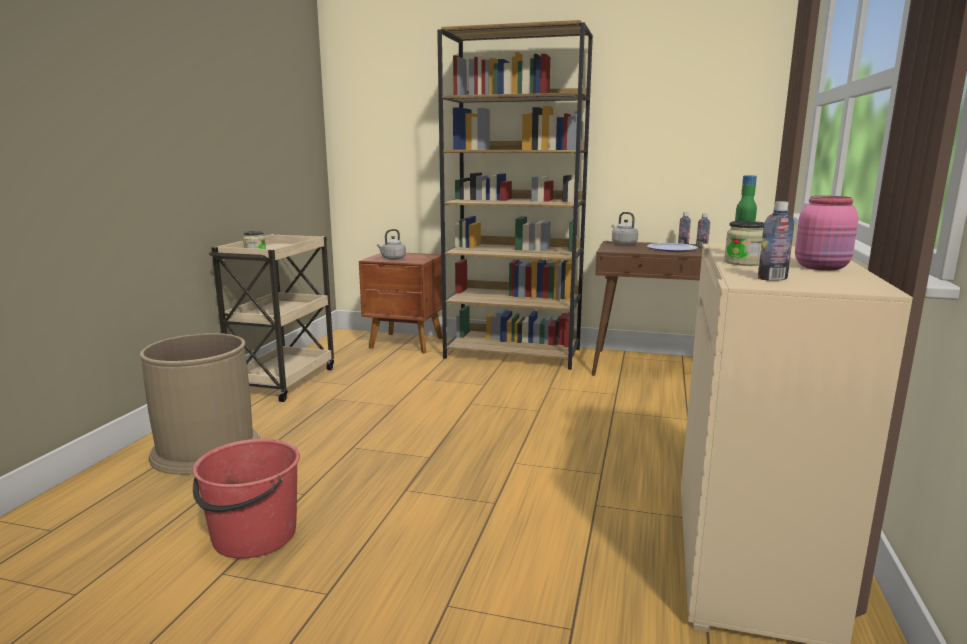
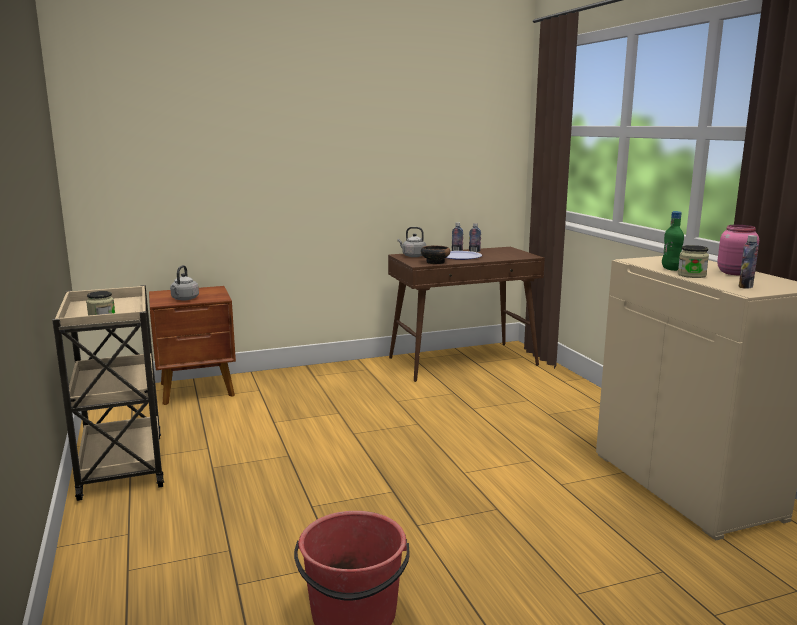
camera: 35 degrees left, 0 degrees up
brown trash can [140,333,261,475] -> none
brown bookcase [437,20,593,370] -> none
none -> bowl [421,245,450,264]

